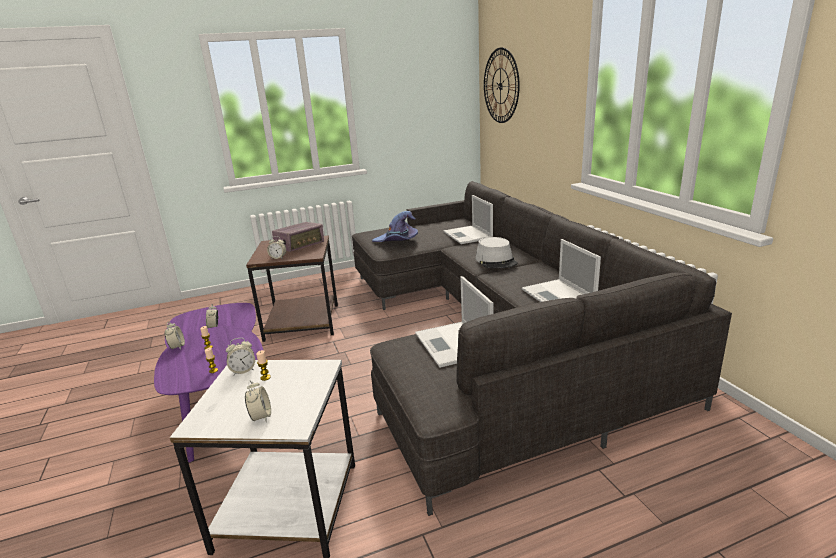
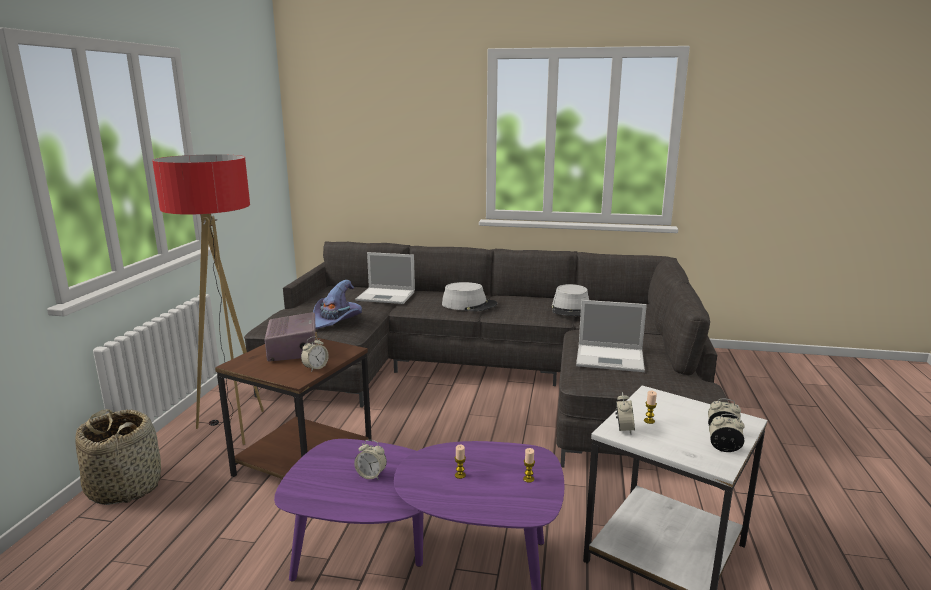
camera: 60 degrees left, 5 degrees down
alarm clock [165,322,185,350] -> alarm clock moved to [709,414,745,452]
wall clock [484,47,520,123] -> none
laptop [522,239,601,302] -> grey hat [552,284,589,316]
none -> basket [75,409,161,505]
none -> floor lamp [152,154,264,445]

